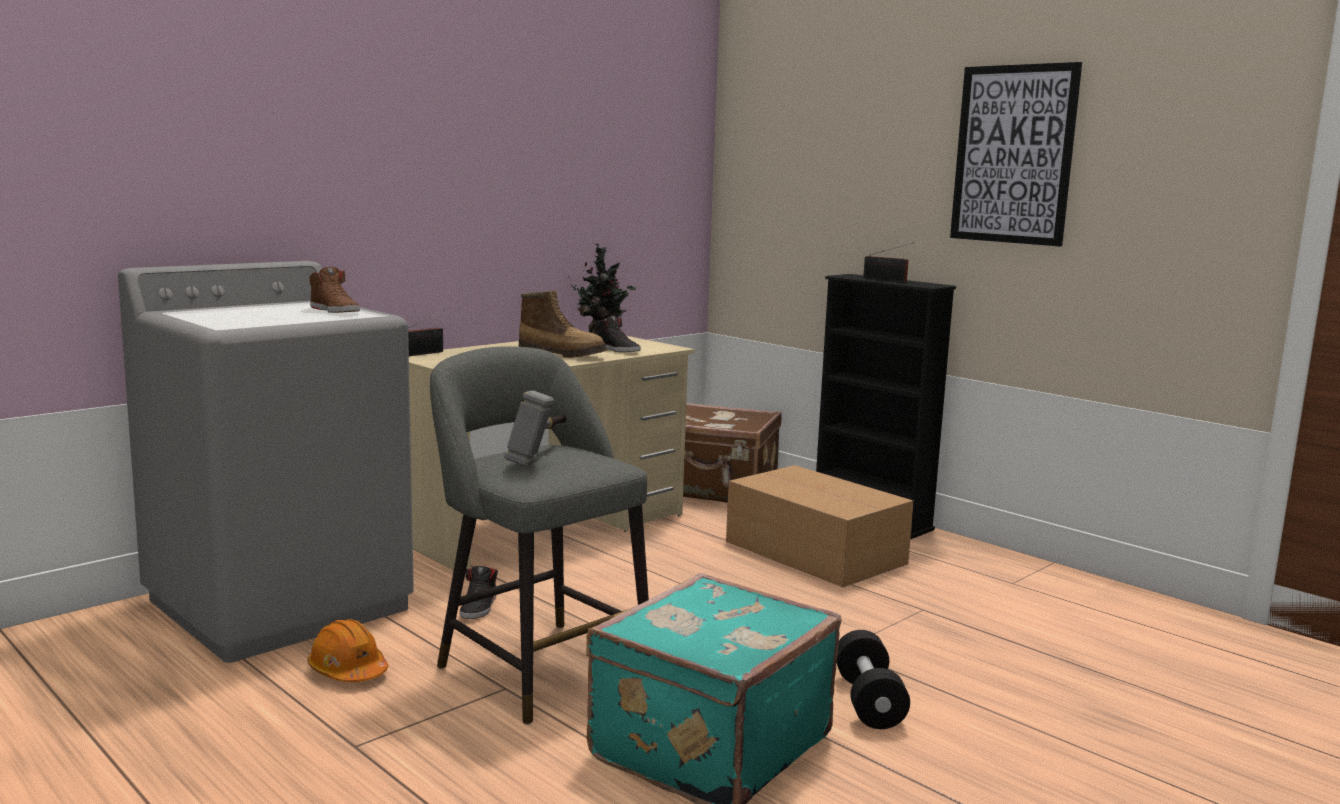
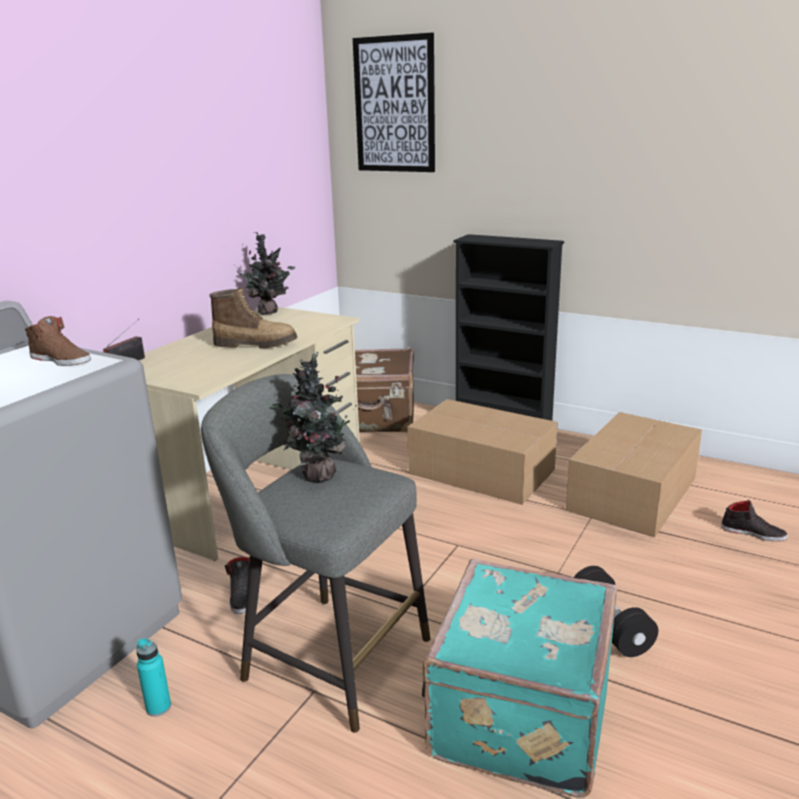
camera: 15 degrees left, 10 degrees up
orange hard hat [307,619,388,682] -> turquoise bottle [136,638,171,717]
hammer [504,390,566,466] -> potted plant [269,352,357,482]
black shoe [594,315,641,352] -> black shoe moved to [721,500,788,541]
radio [863,242,914,282] -> none
picture [950,62,1082,246] -> picture moved to [353,33,435,172]
none -> cardboard box [566,412,702,537]

